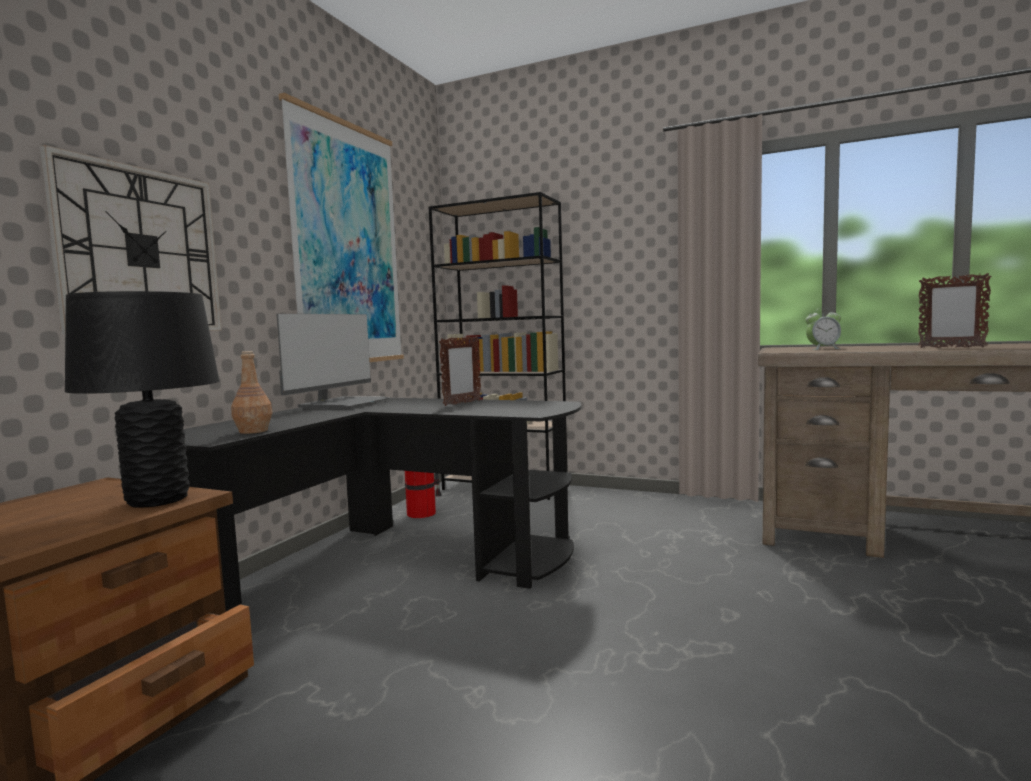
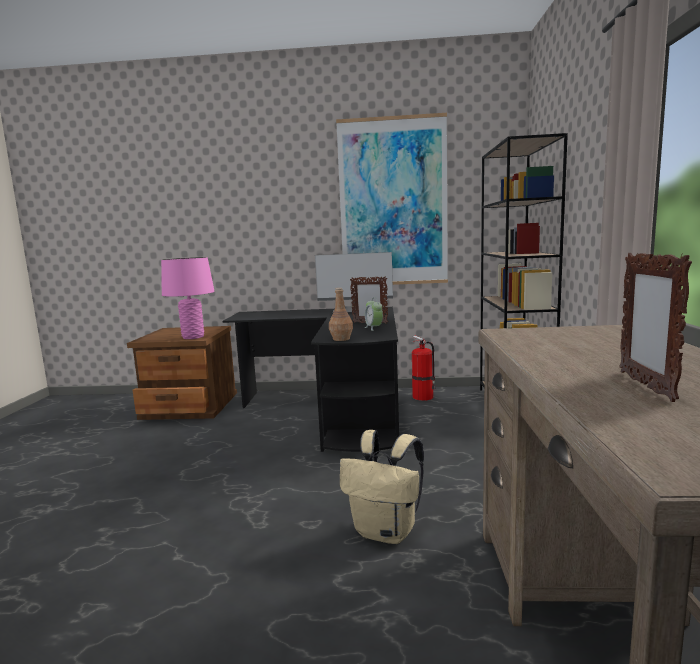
camera: 70 degrees right, 5 degrees up
wall clock [40,145,222,334] -> none
black table lamp [65,291,219,507] -> pink table lamp [161,257,215,339]
brown bottle [231,351,272,434] -> brown bottle moved to [329,288,353,341]
alarm clock [806,307,841,350] -> alarm clock moved to [365,297,383,331]
none -> beige backpack [340,430,424,544]

